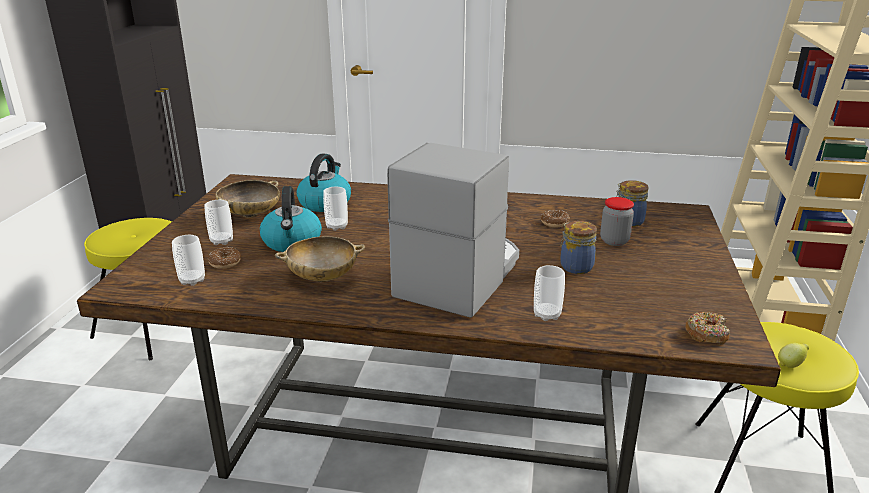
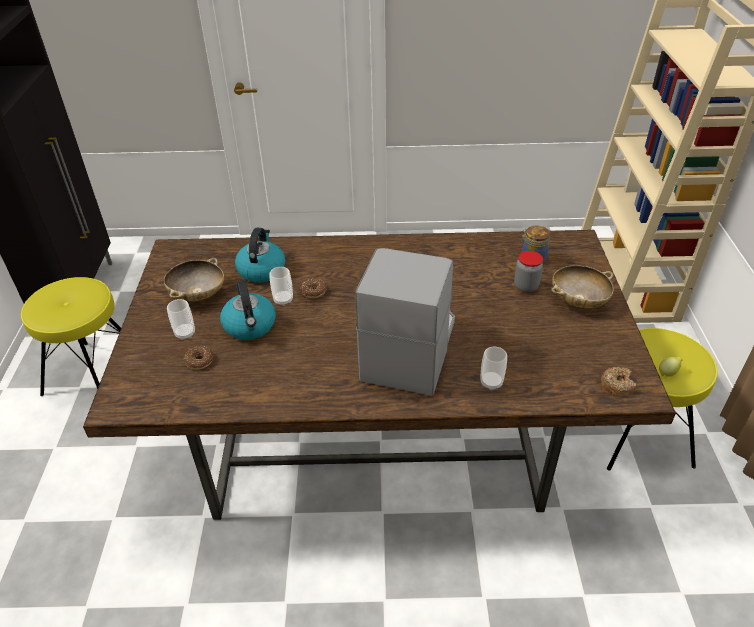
camera: 10 degrees left, 15 degrees up
cup [172,235,205,286] -> none
beige bowl [275,236,365,282] -> beige bowl moved to [551,265,614,308]
donut [541,210,570,227] -> donut moved to [301,279,327,298]
jar [560,221,597,274] -> none

